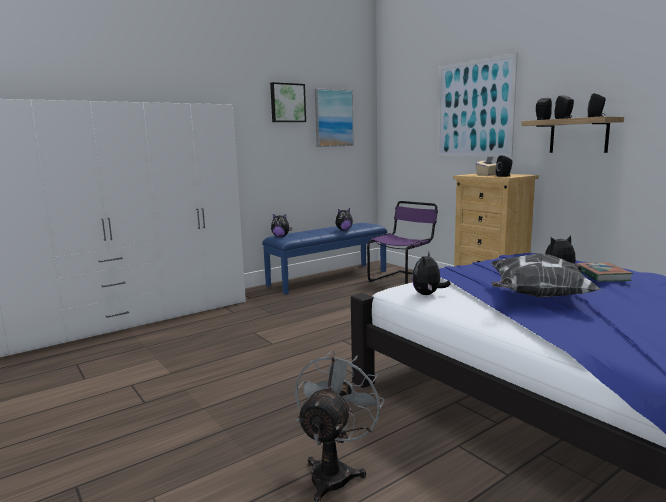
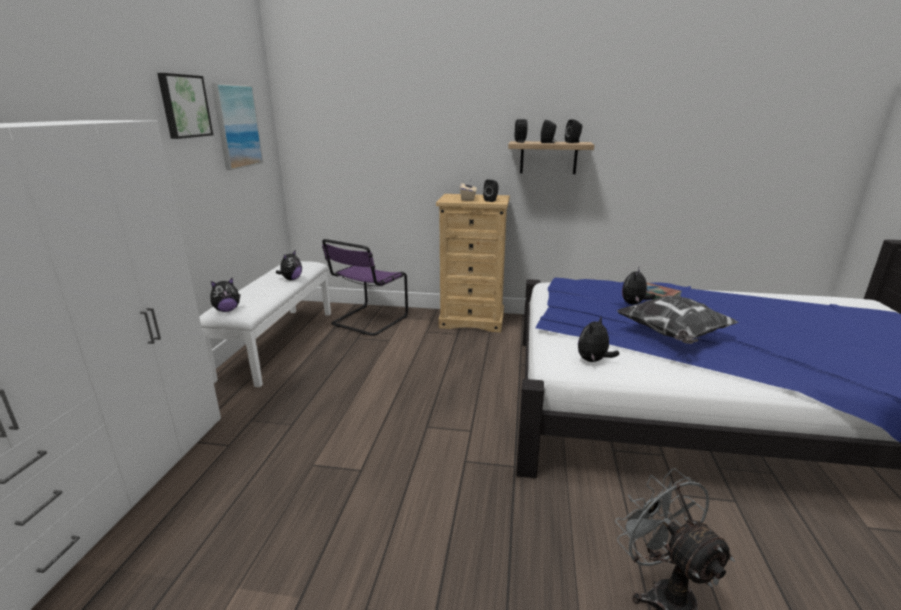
camera: 45 degrees left, 10 degrees up
blue bench [262,223,387,295] -> white bench [200,261,331,387]
purple chair [367,201,438,284] -> purple chair turned 150 degrees counterclockwise [322,239,408,336]
plush toy [412,251,451,295] -> plush toy turned 60 degrees clockwise [578,316,619,362]
picture [437,53,518,157] -> none

